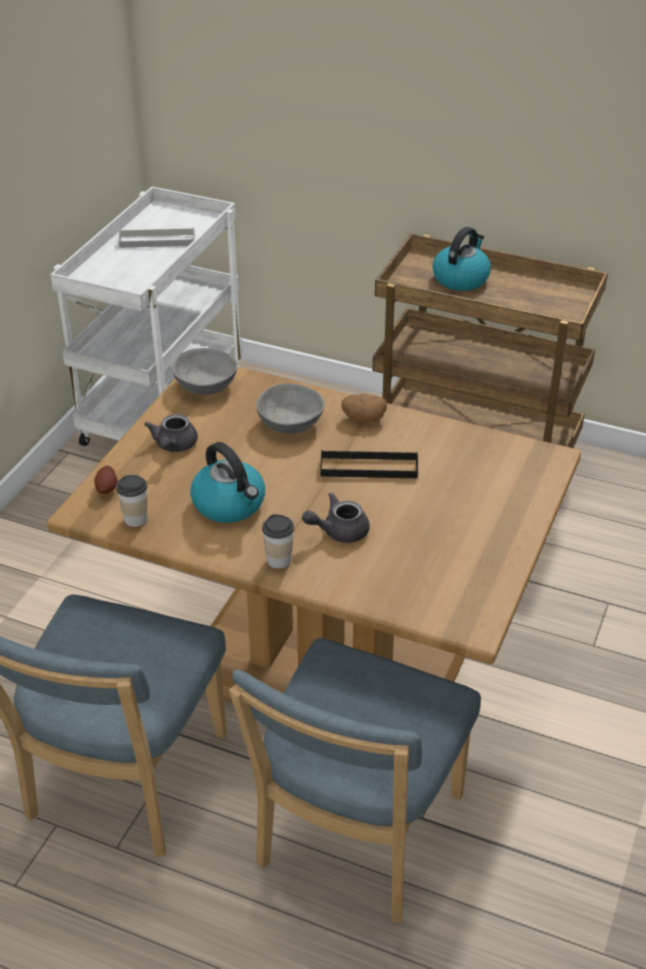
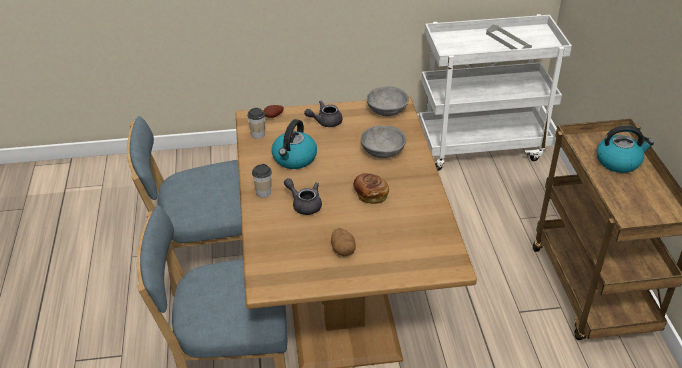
camera: 60 degrees right, 0 degrees up
black tray [321,450,418,478] -> bread [353,173,389,204]
potato [342,394,387,422] -> potato moved to [331,228,356,256]

